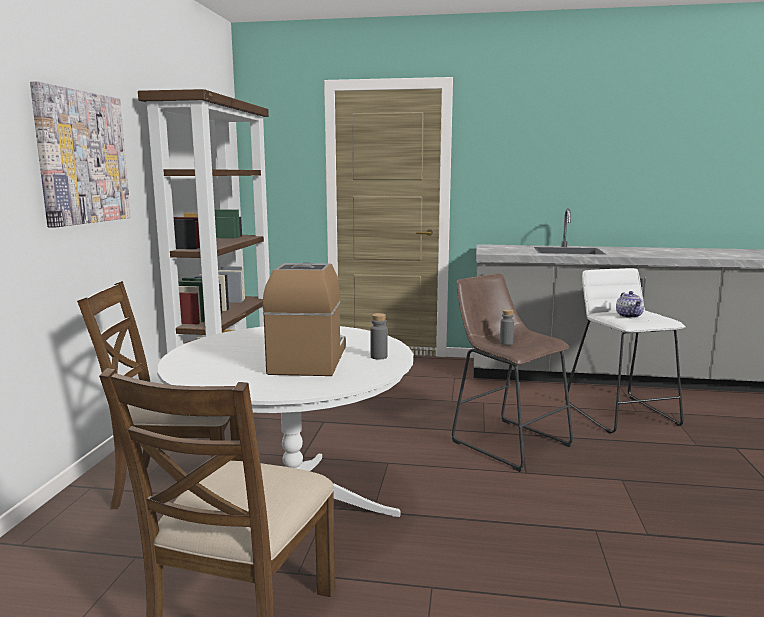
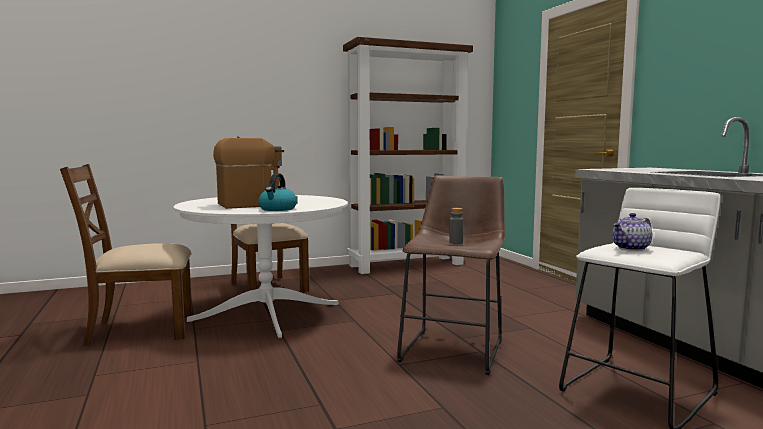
camera: 60 degrees right, 5 degrees down
picture [30,81,131,228] -> none
grey bottle [370,313,388,360] -> kettle [258,173,297,211]

